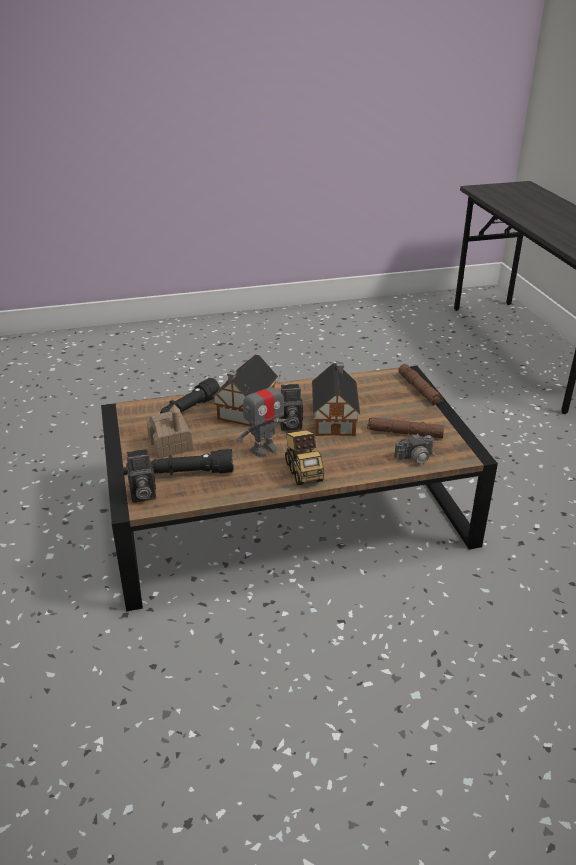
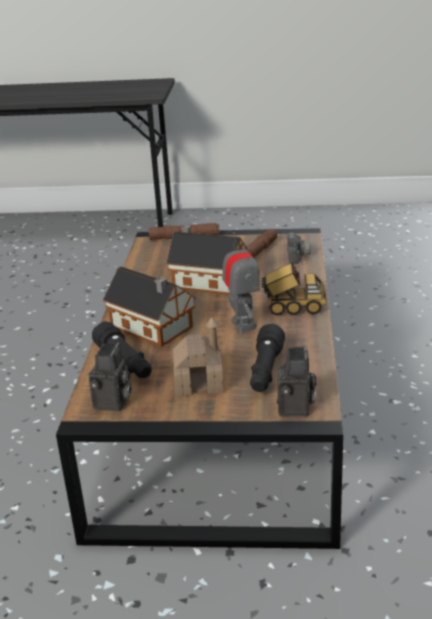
camera: 70 degrees left, 5 degrees down
camera [279,384,303,431] -> camera moved to [89,342,132,411]

